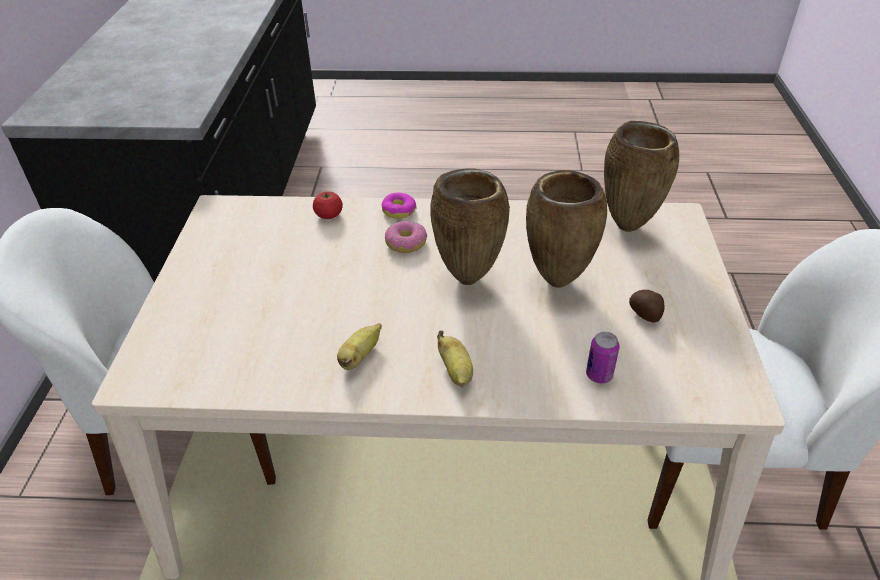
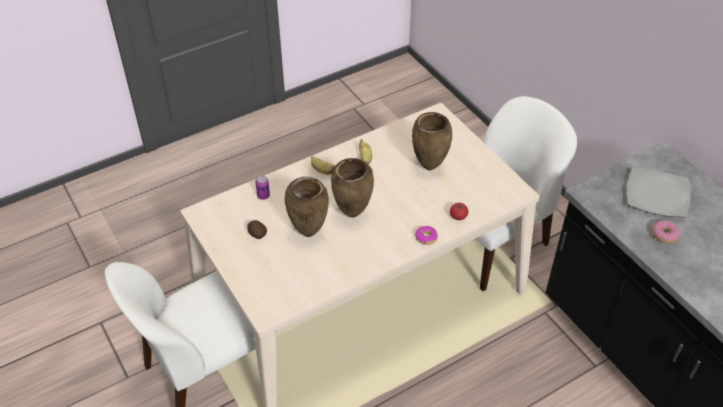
camera: 145 degrees right, 5 degrees up
donut [385,221,427,253] -> donut moved to [652,220,680,244]
brown vase [604,121,679,232] -> brown vase moved to [412,112,452,170]
none -> plate [626,167,691,218]

